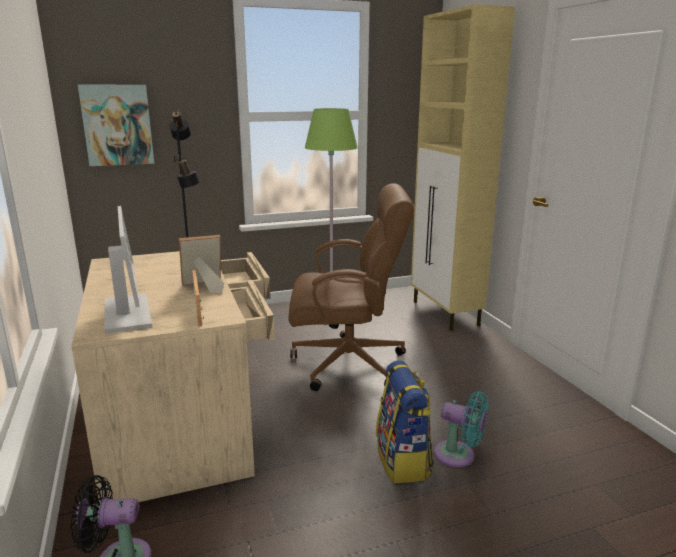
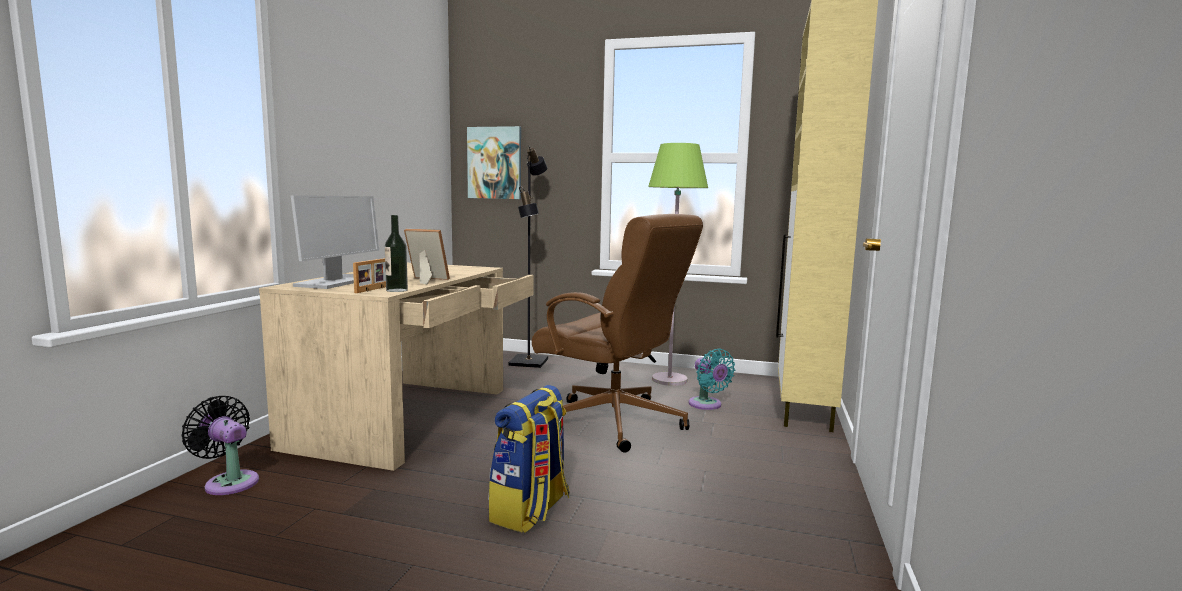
camera: 35 degrees right, 10 degrees down
turquoise fan [434,391,489,467] -> turquoise fan moved to [688,348,735,410]
none -> bottle [385,215,408,292]

